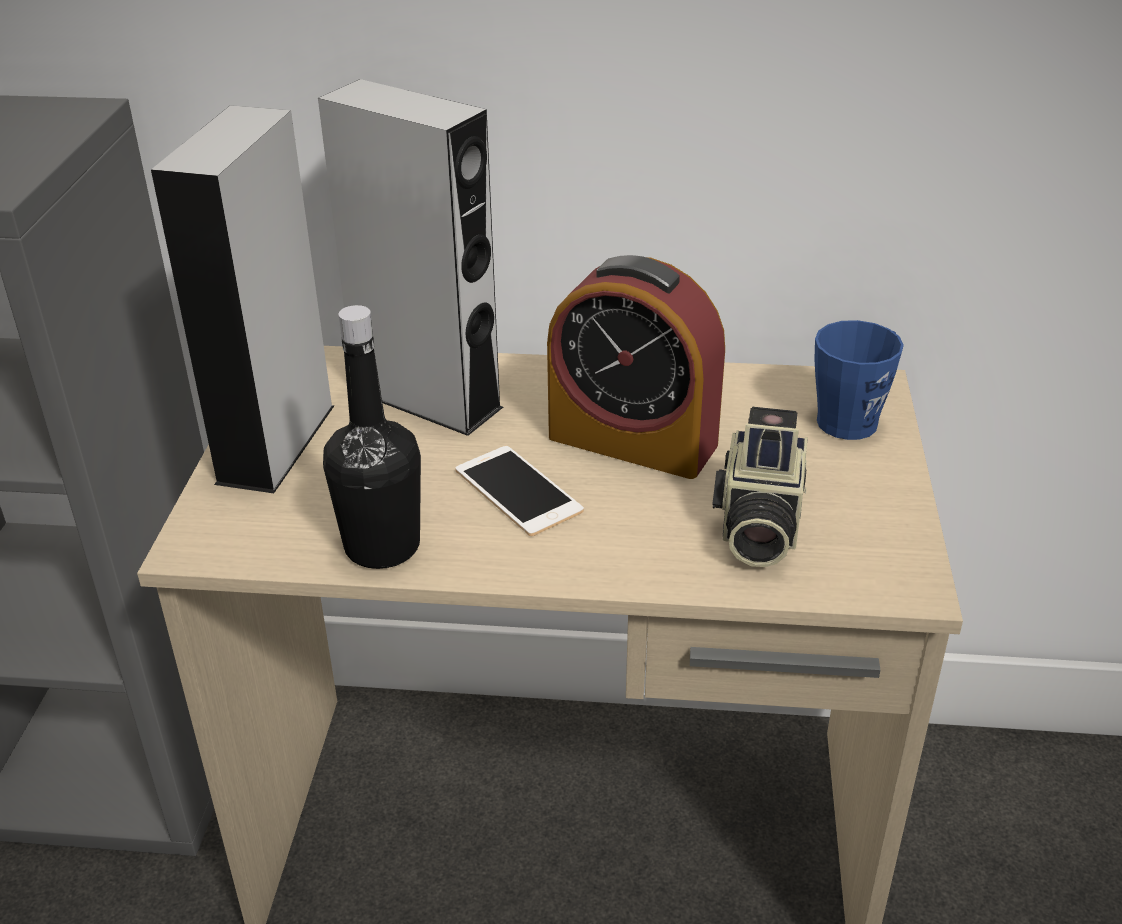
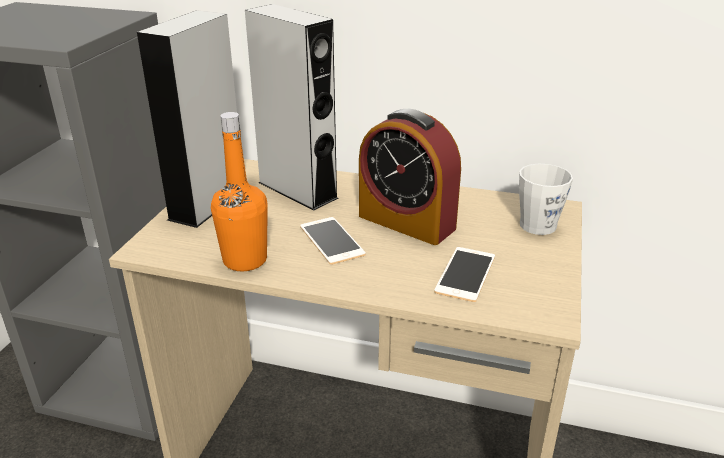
camera: 10 degrees right, 5 degrees down
black bottle [323,305,421,569] -> orange bottle [211,112,268,271]
camera [712,407,808,567] -> phone [434,247,495,302]
blue mug [814,320,904,440] -> white mug [519,164,573,235]

